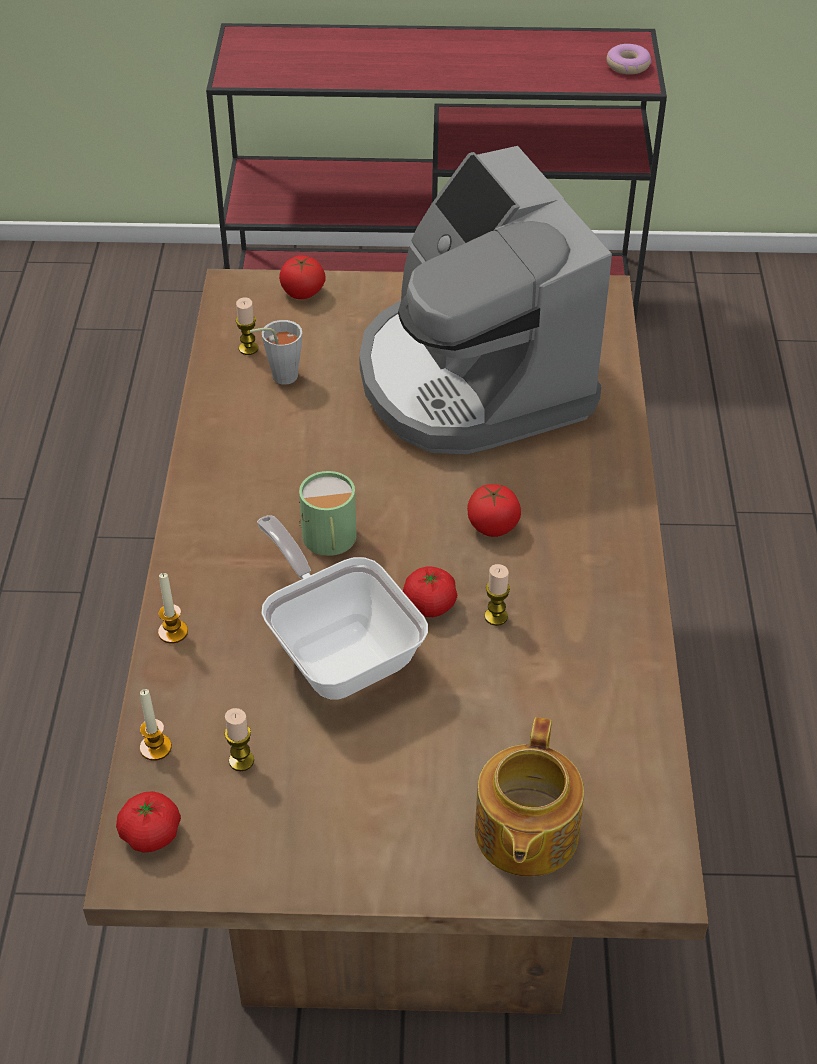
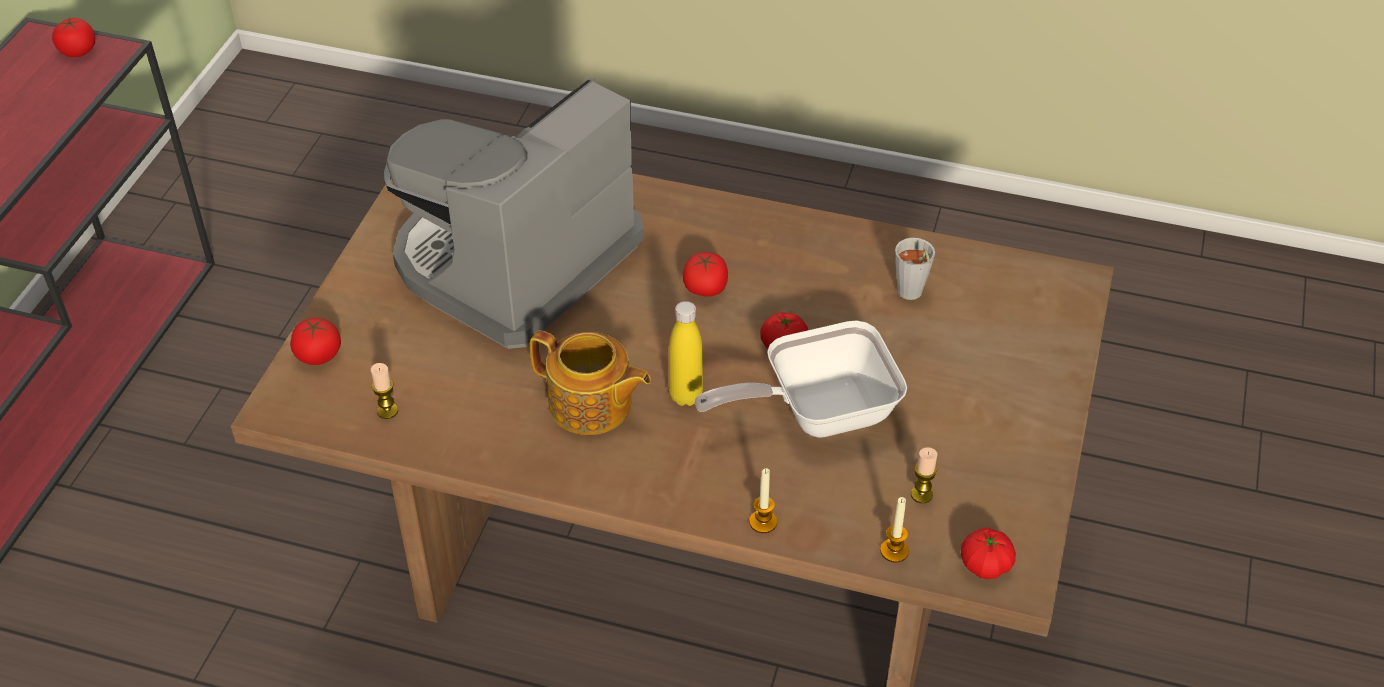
camera: 75 degrees left, 0 degrees up
grey cup [250,320,302,385] -> grey cup moved to [895,238,935,300]
green mug [299,471,357,556] -> yellow bottle [669,301,703,406]
coffee machine [359,146,612,454] -> coffee machine turned 135 degrees clockwise [384,77,644,349]
teapot [475,717,584,877] -> teapot moved to [530,330,651,435]
candle [485,564,510,626] -> none
donut [607,44,651,75] -> tomato [52,17,95,57]

